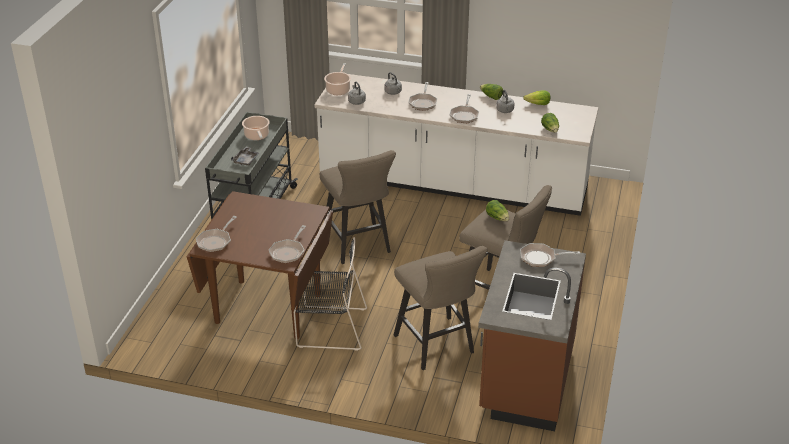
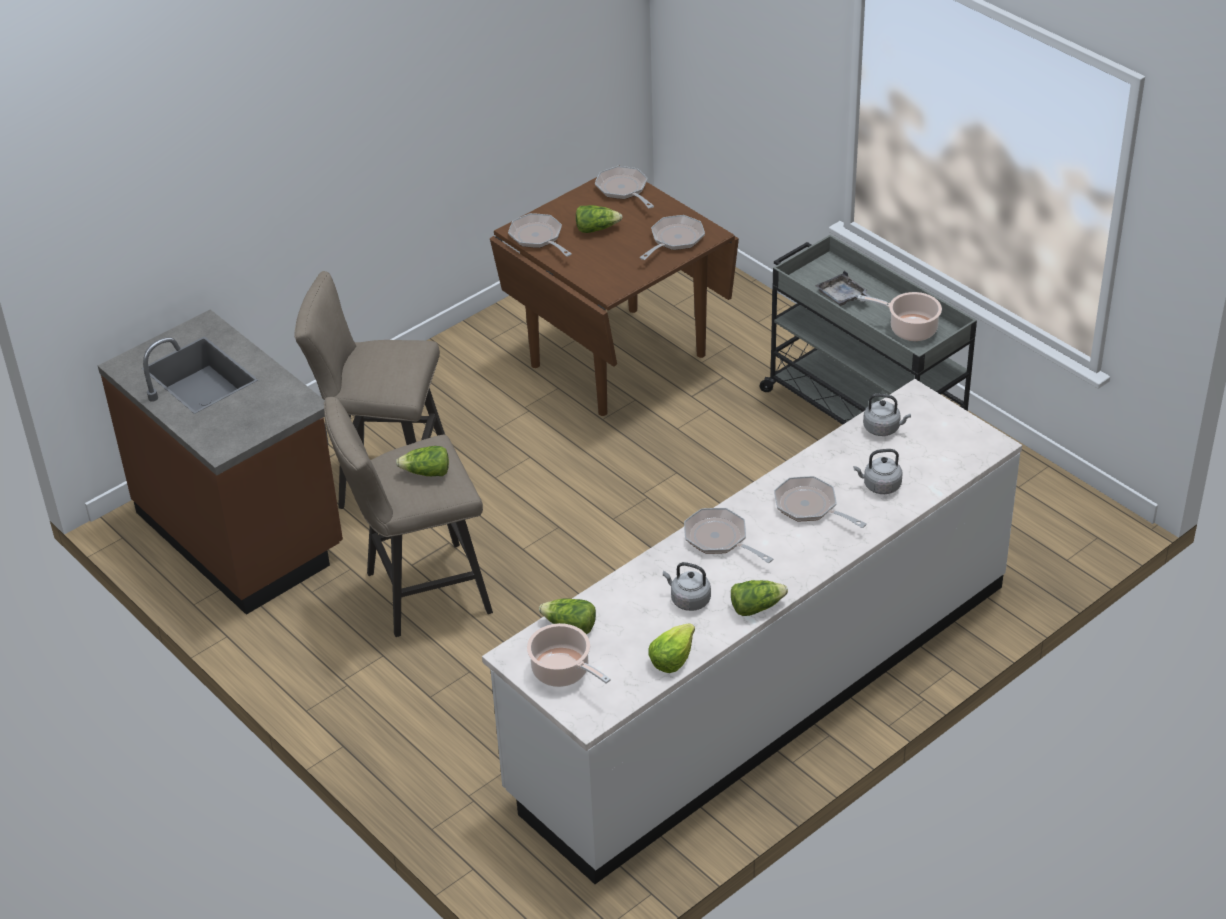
camera: 125 degrees right, 5 degrees up
black chair [294,237,367,351] -> none
beige stool [320,150,396,264] -> none
cooking pot [324,63,351,95] -> cooking pot moved to [527,623,611,687]
frying pan [520,243,580,267] -> frying pan moved to [639,215,705,260]
none -> lettuce [576,205,623,233]

